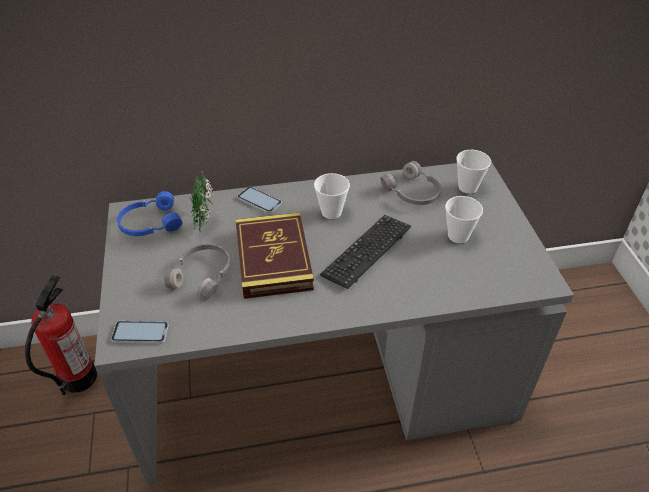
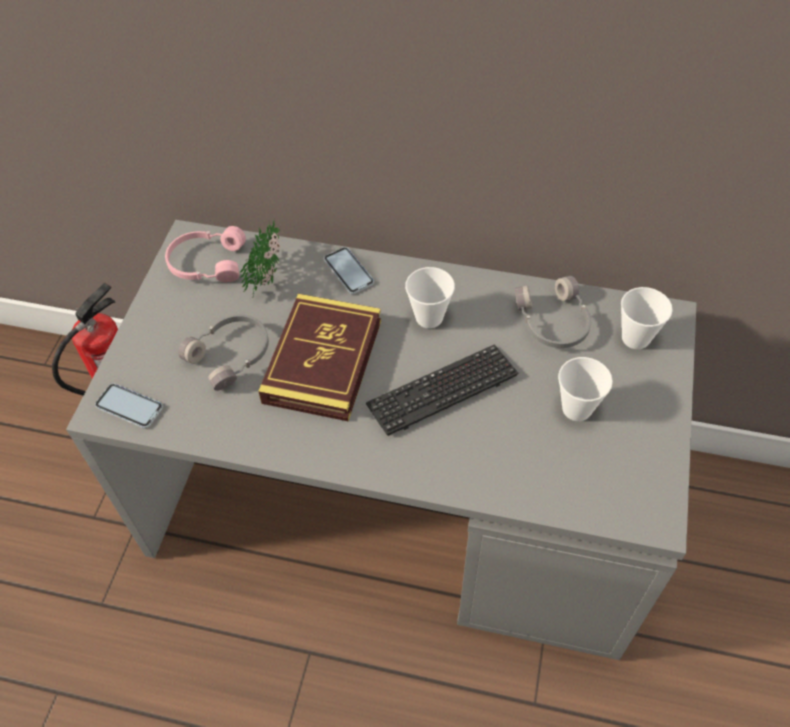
camera: 25 degrees right, 10 degrees up
blue headphones [117,191,182,236] -> pink headphones [165,226,246,282]

